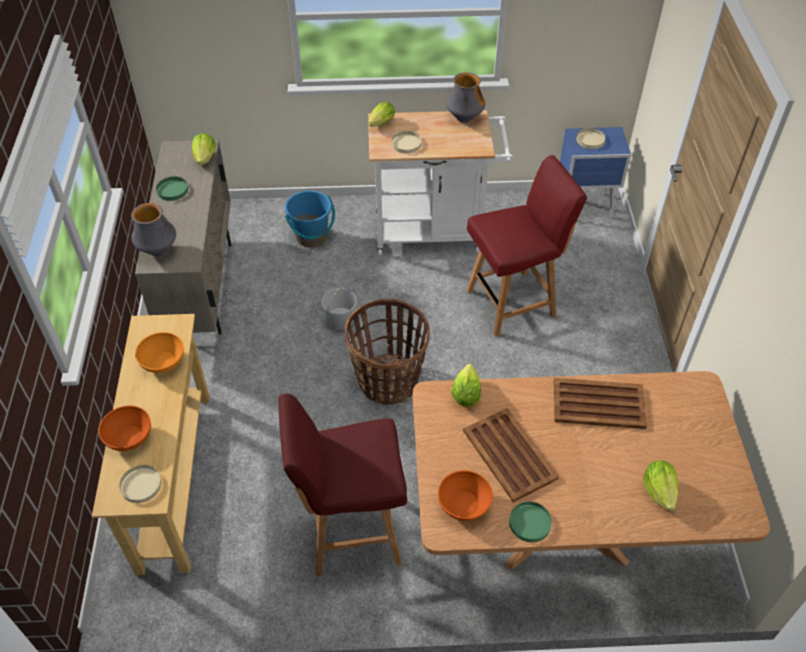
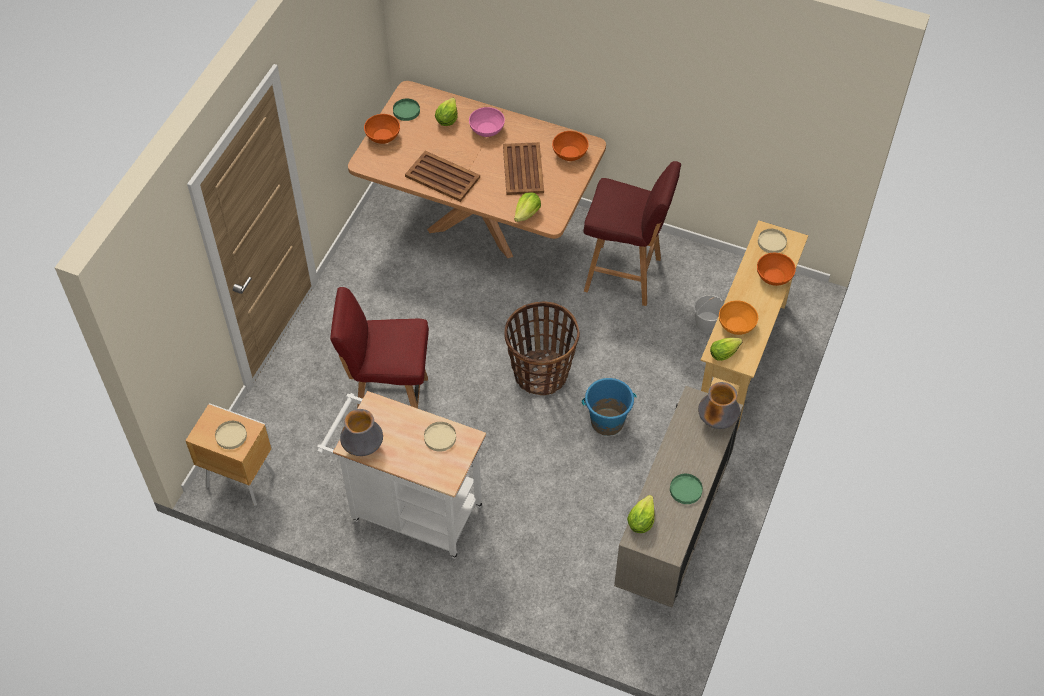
camera: 155 degrees left, 5 degrees up
blue bucket [285,190,335,247] -> blue bucket moved to [582,378,636,436]
white bucket [322,287,357,330] -> white bucket moved to [694,295,725,334]
lettuce [368,102,395,127] -> lettuce moved to [710,337,742,361]
green plate [509,502,552,542] -> green plate moved to [393,99,420,121]
blue nightstand [560,127,631,218] -> brown nightstand [185,403,275,506]
none -> orange bowl [364,114,400,144]
none -> pink bowl [469,107,505,137]

